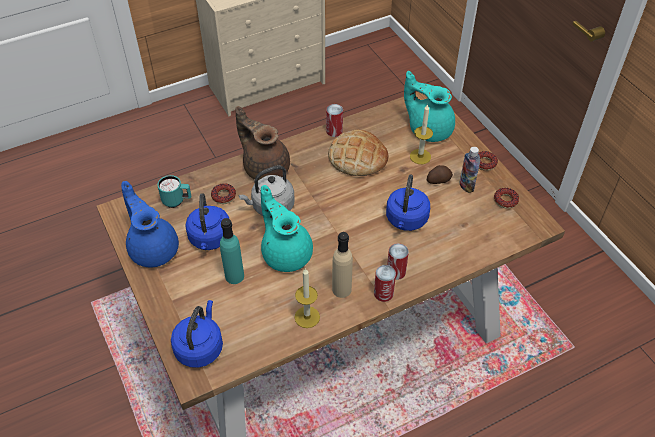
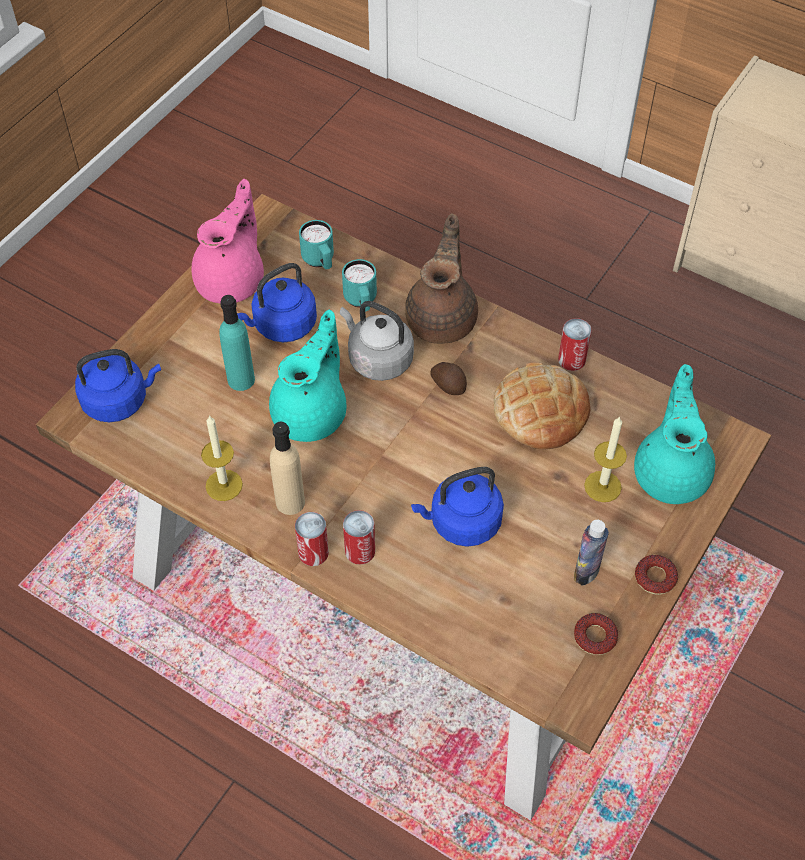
camera: 60 degrees right, 5 degrees up
blue teapot [121,181,179,267] -> pink teapot [191,179,264,303]
donut [211,183,236,204] -> turquoise mug [342,259,377,311]
potato [427,165,453,184] -> potato moved to [430,362,467,395]

